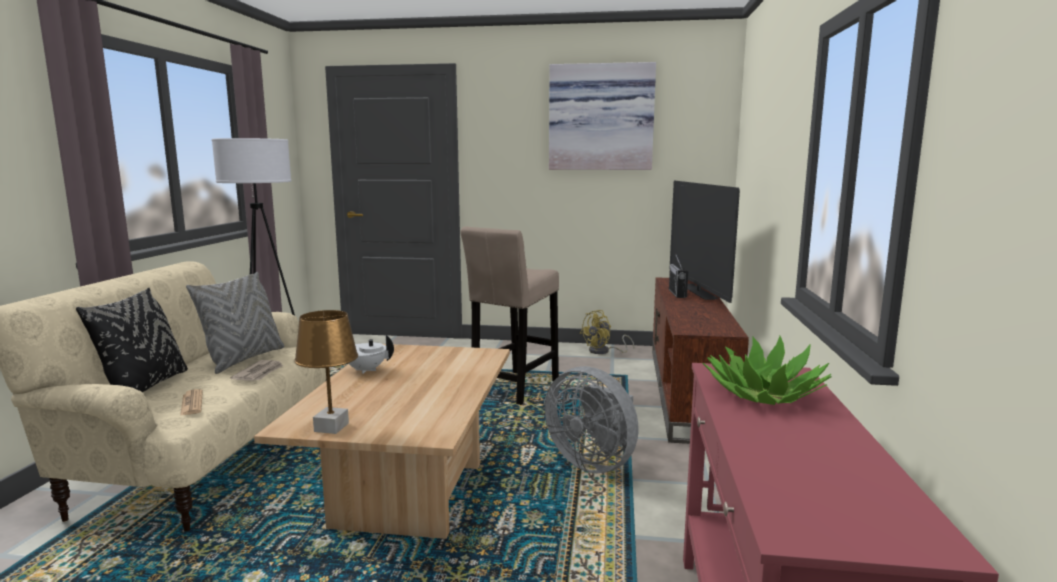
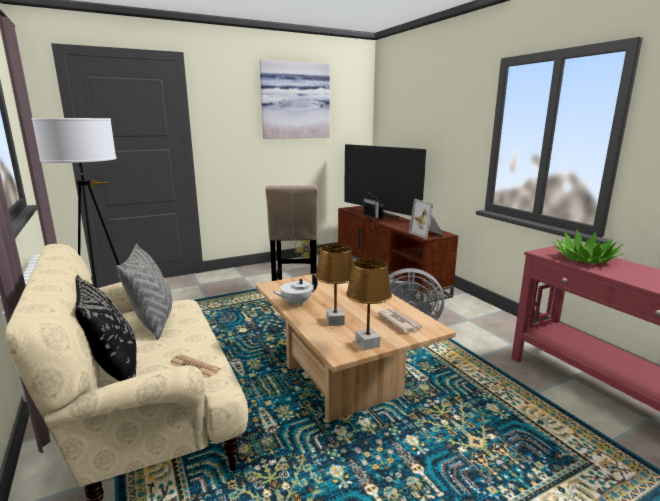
camera: 35 degrees left, 5 degrees up
newspaper [230,360,284,381] -> newspaper moved to [377,308,423,332]
none -> brown table lamp [315,244,353,326]
none -> picture frame [408,199,443,239]

